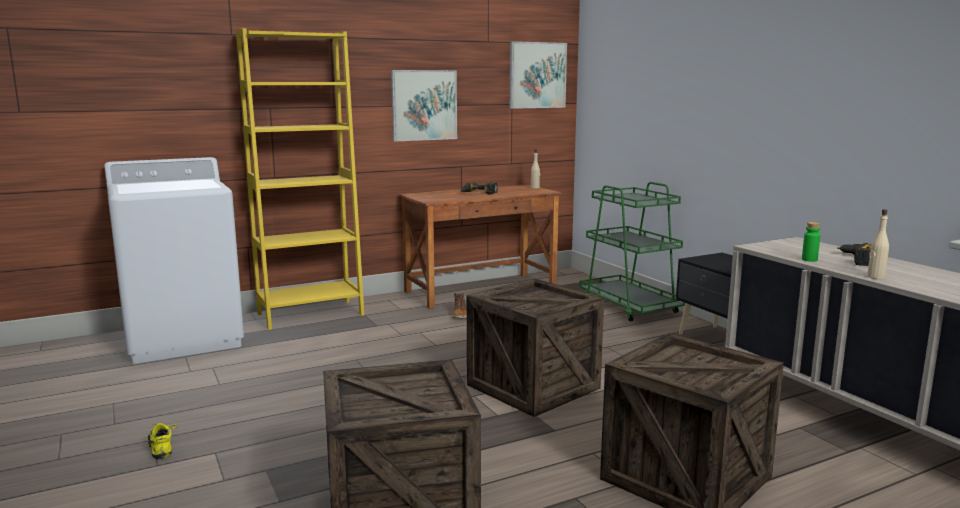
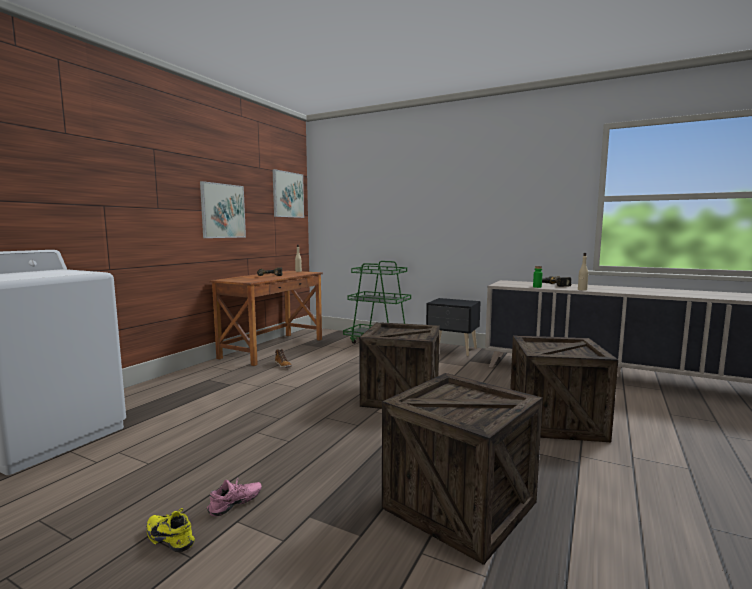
camera: 35 degrees left, 5 degrees down
yellow bookcase [236,28,364,330] -> none
none -> pink shoe [207,477,262,516]

